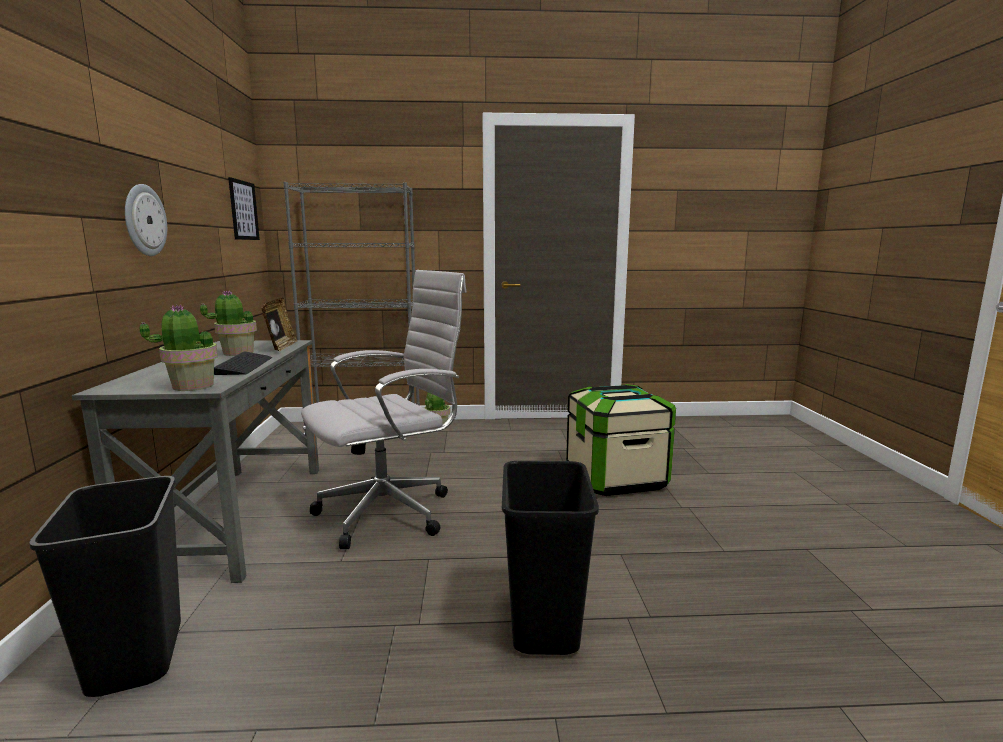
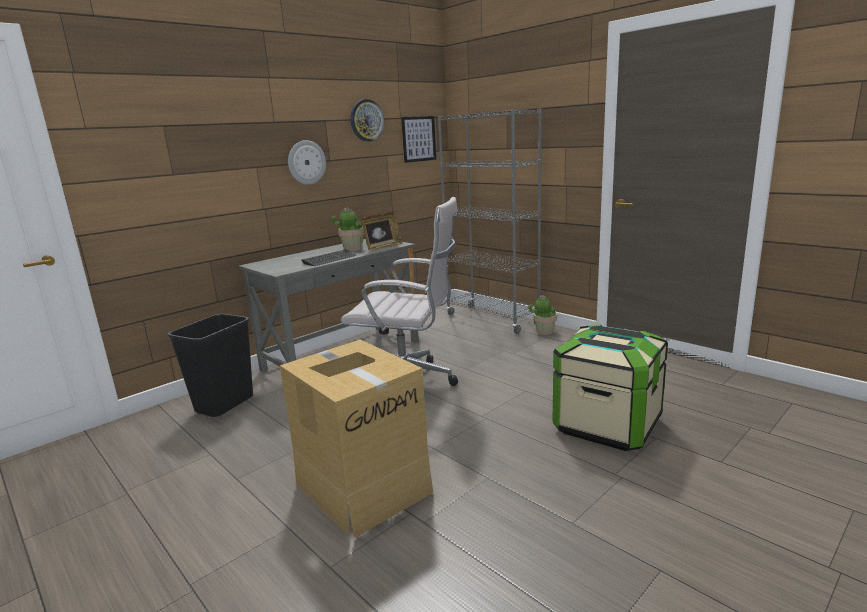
camera: 50 degrees right, 5 degrees up
potted plant [139,305,218,391] -> none
black trash can [502,461,599,655] -> cardboard box [280,340,433,538]
none -> wall clock [350,99,384,142]

